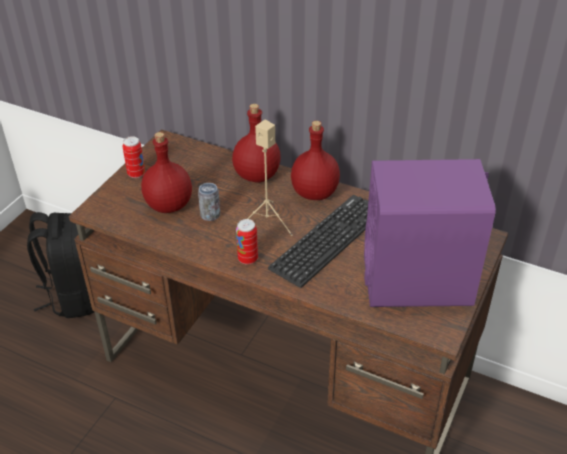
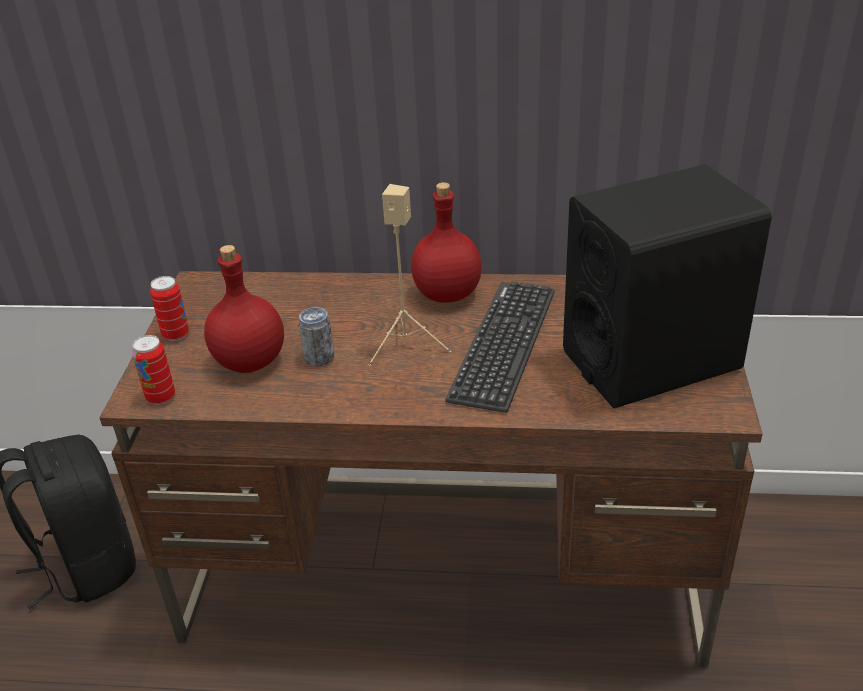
camera: 20 degrees left, 5 degrees down
red bottle [232,104,281,183] -> none
can [236,219,258,265] -> can moved to [132,335,175,405]
purple speaker [364,159,496,307] -> black speaker [563,164,772,408]

